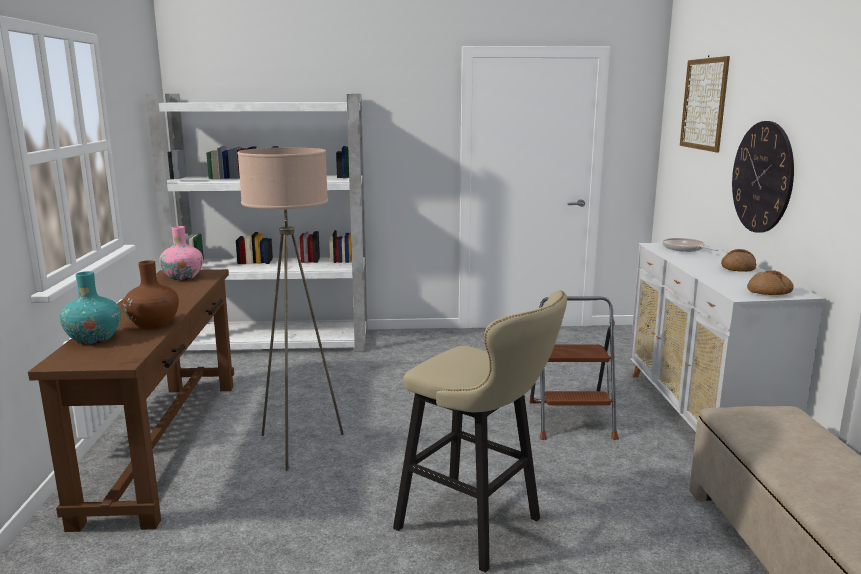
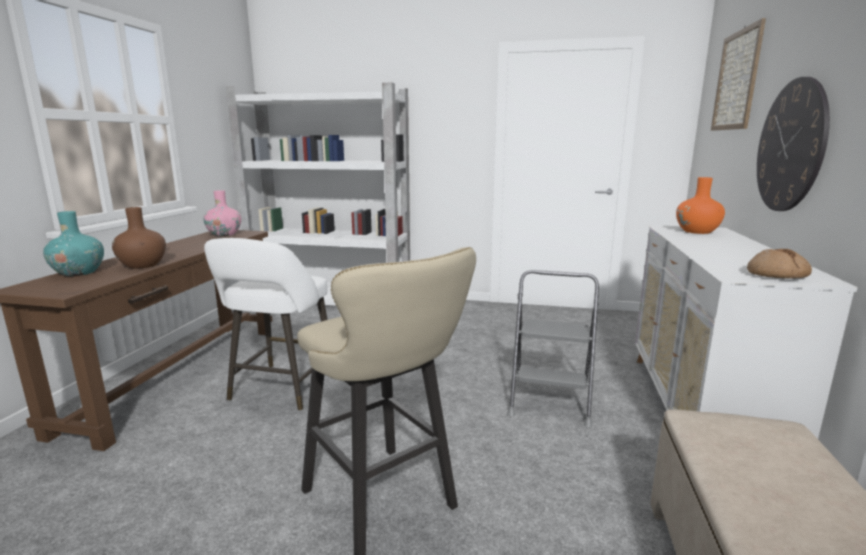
camera: 15 degrees right, 0 degrees up
beige floor lamp [237,148,344,471] -> white stool [204,238,327,411]
brown step ladder [530,297,619,440] -> grey step ladder [507,270,599,427]
frying pan [662,238,718,252] -> orange vase [676,177,725,234]
bread [721,249,756,272] -> none

